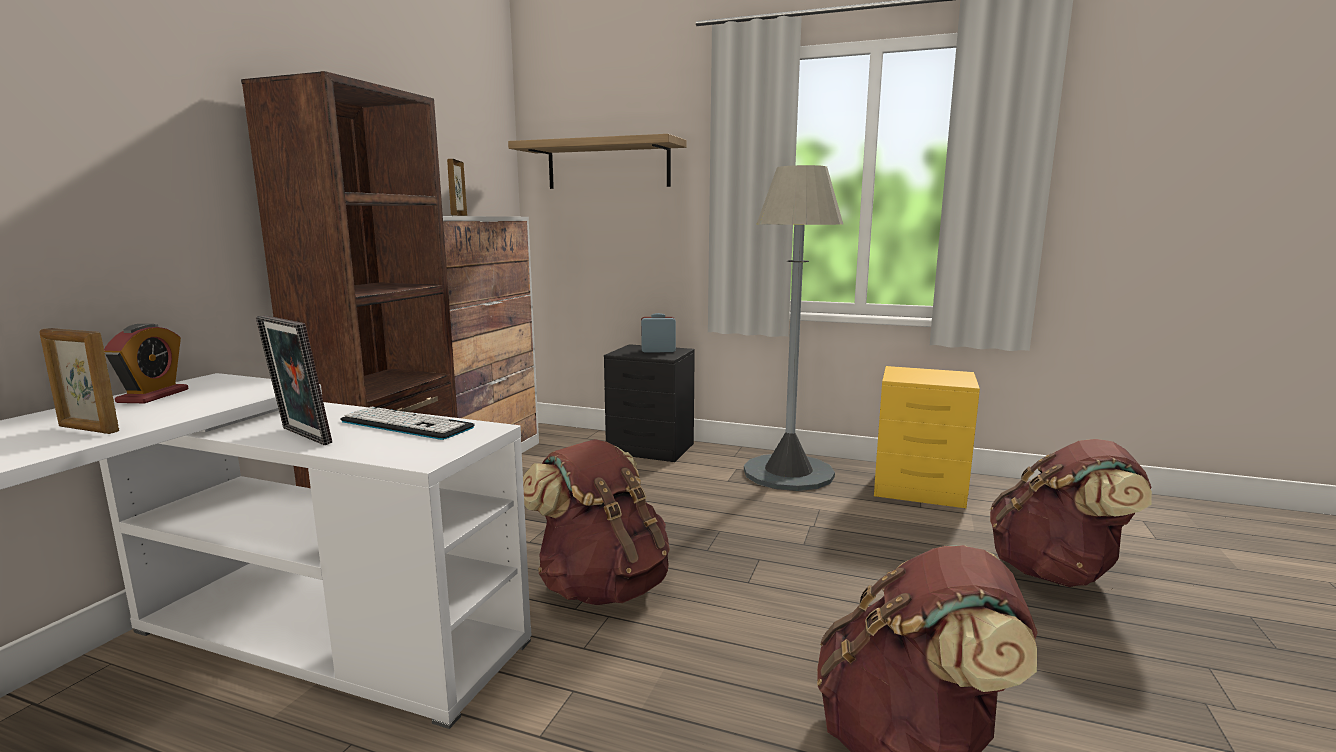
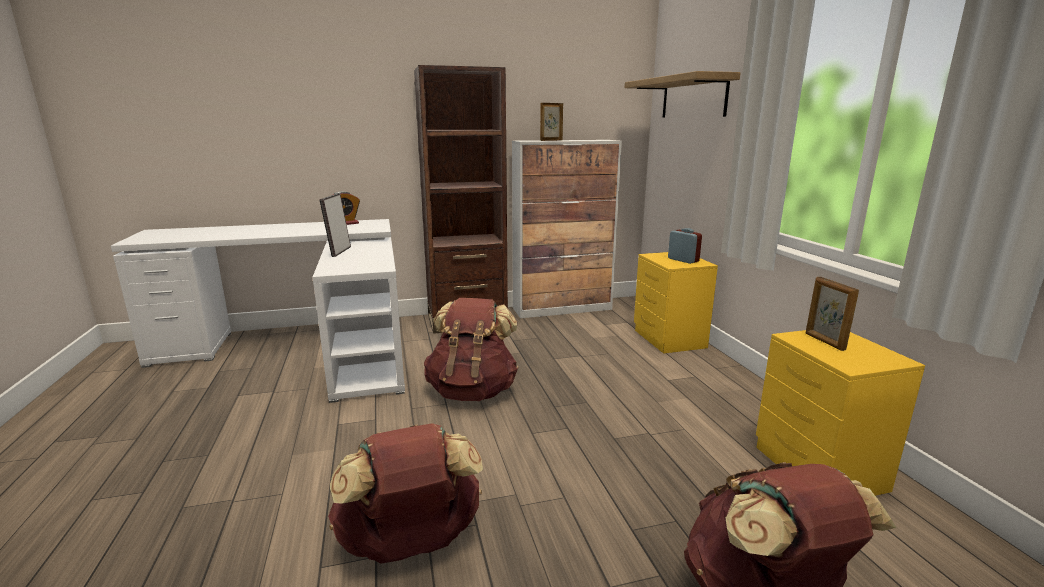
camera: 55 degrees right, 5 degrees up
picture frame [39,328,119,434] -> picture frame moved to [806,277,859,351]
keyboard [340,407,475,440] -> none
black nightstand [604,344,695,462] -> yellow nightstand [634,252,718,354]
grey floor lamp [744,165,843,491] -> none

